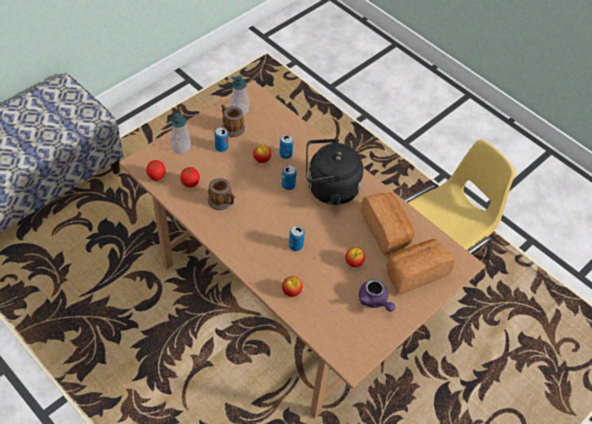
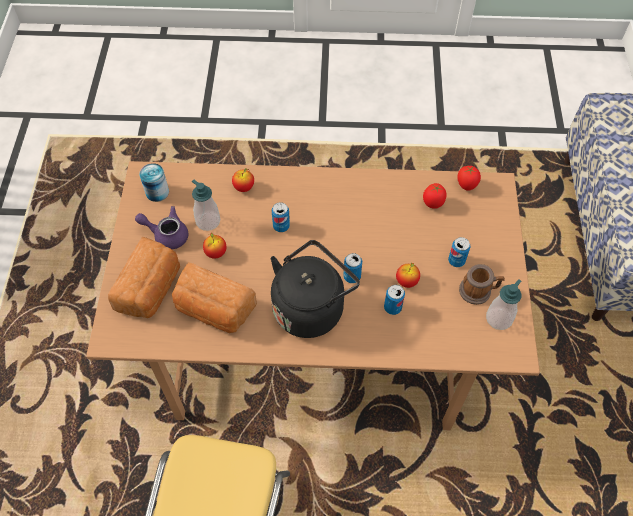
camera: 140 degrees right, 5 degrees up
soap dispenser [170,113,191,154] -> soap dispenser moved to [192,180,220,231]
mug [208,178,235,210] -> none
none -> can [139,163,169,202]

